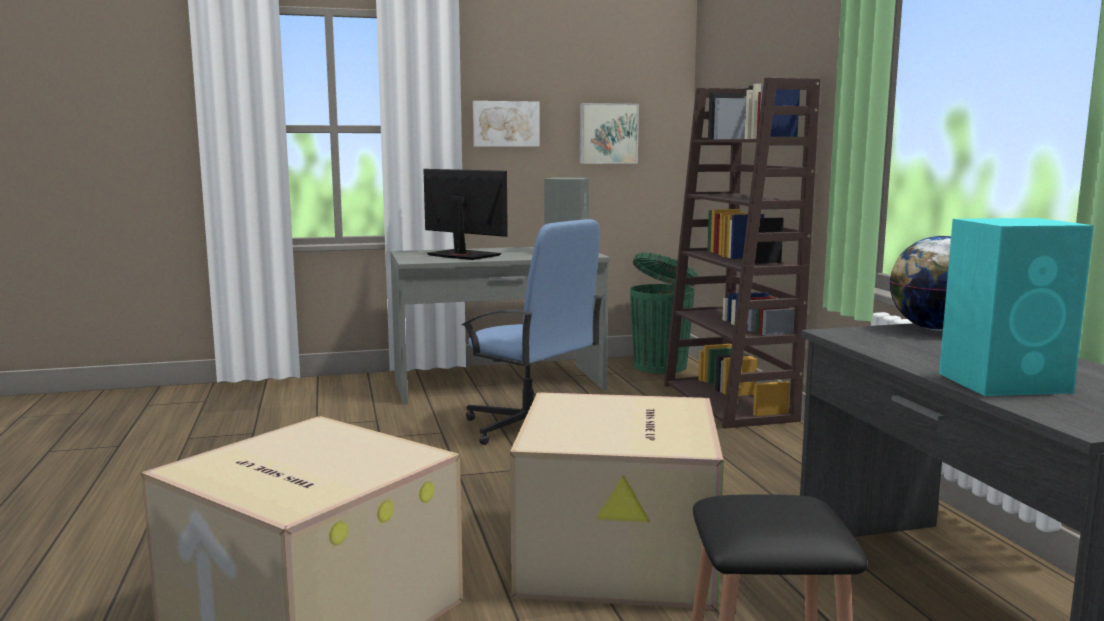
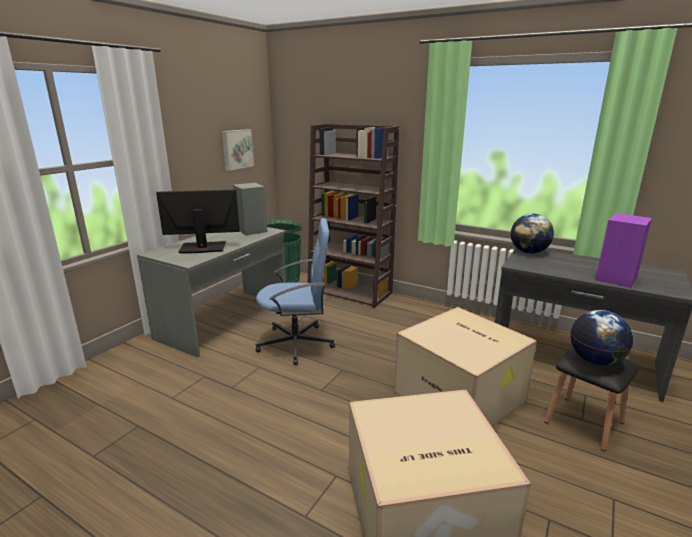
camera: 45 degrees left, 10 degrees up
picture [473,101,540,147] -> none
turquoise speaker [939,218,1094,396] -> purple speaker [596,213,652,288]
none -> globe [570,310,633,365]

